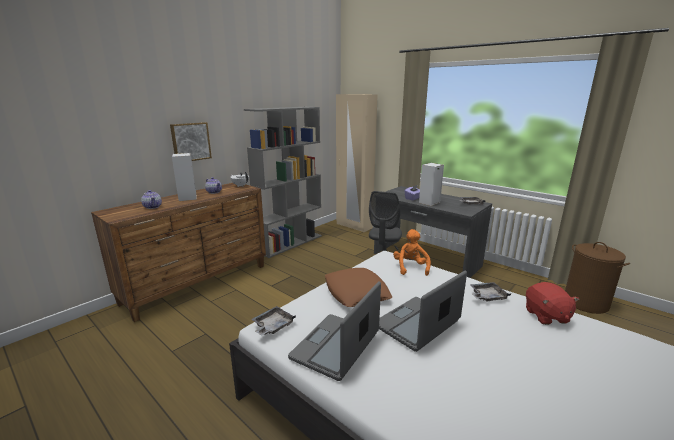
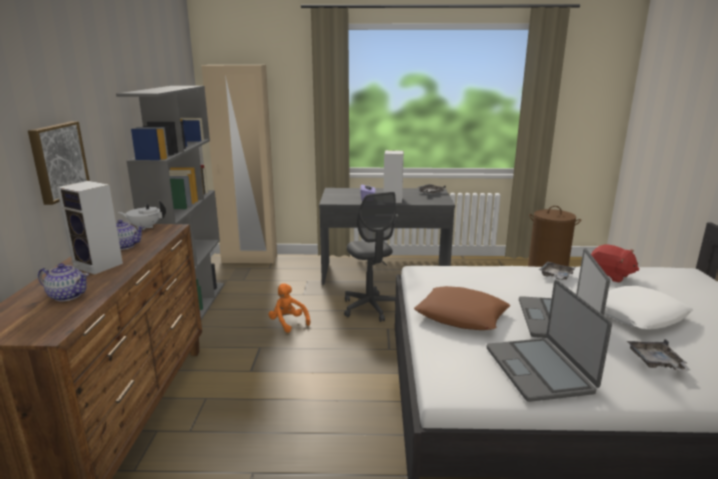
camera: 40 degrees left, 0 degrees up
grey tray [252,306,296,336] -> grey tray moved to [627,339,690,371]
orange plush toy [393,229,431,276] -> orange plush toy moved to [268,283,310,333]
none -> white pillow [604,286,693,330]

